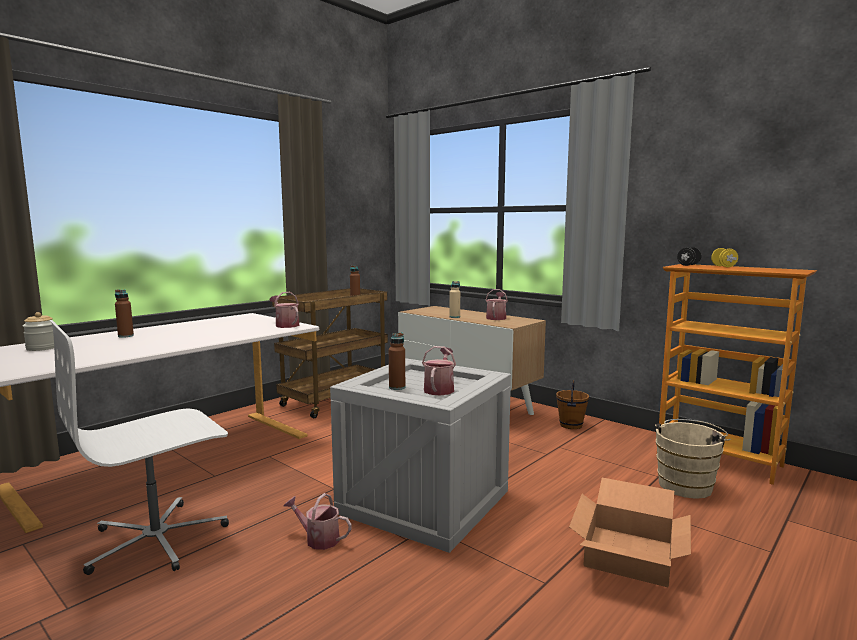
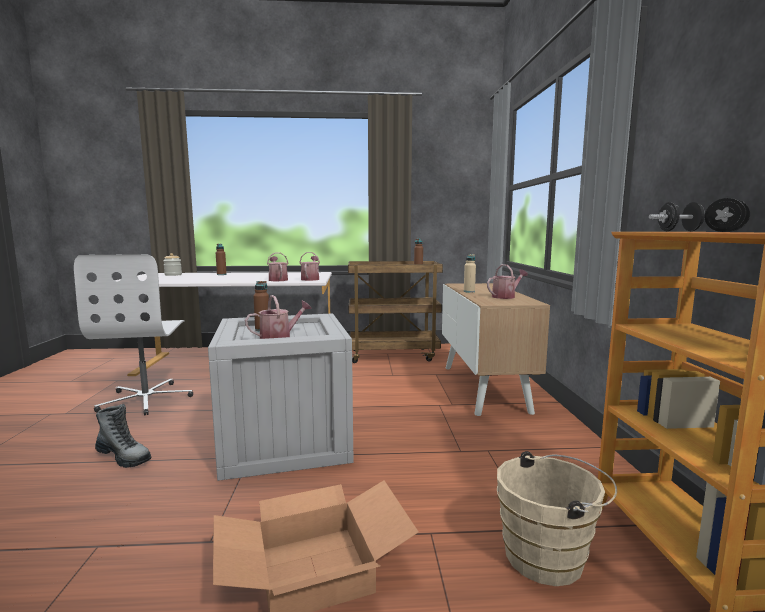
camera: 45 degrees right, 0 degrees up
white office chair [50,320,229,575] -> white office chair turned 105 degrees counterclockwise [74,254,193,415]
watering can [284,493,352,550] -> watering can moved to [267,252,288,281]
brown bucket [556,380,589,429] -> none
yellow dumbbell [711,248,738,267] -> black dumbbell [705,198,750,232]
none -> boot [95,404,151,468]

